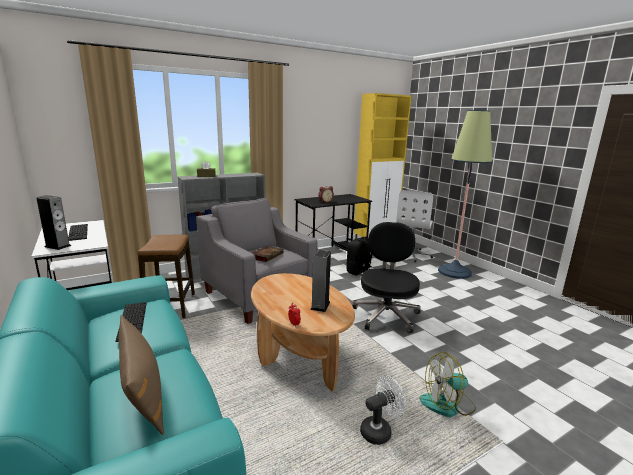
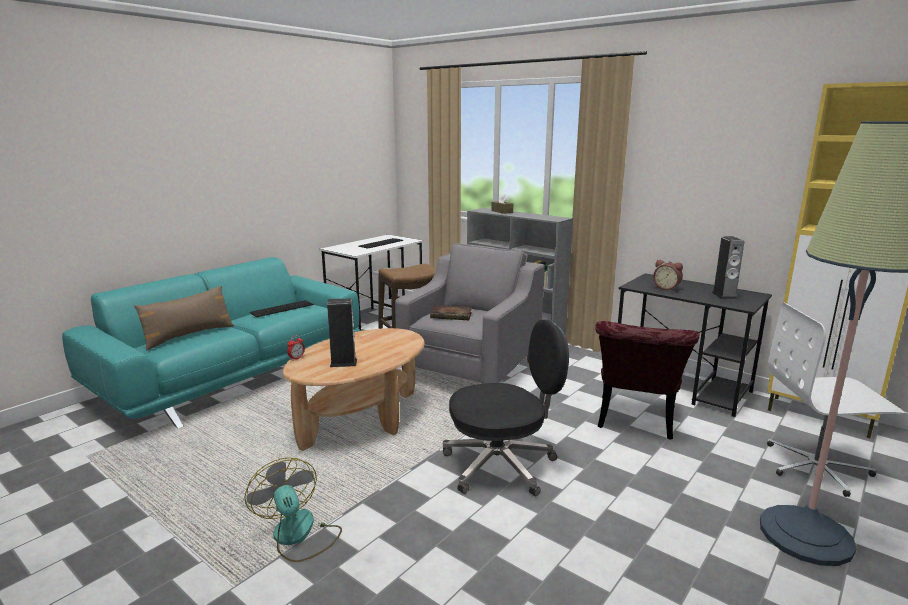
camera: 70 degrees right, 0 degrees up
speaker [36,195,71,250] -> speaker moved to [712,236,744,299]
black backpack [346,237,372,276] -> red chair [595,321,700,440]
white fan [360,375,406,445] -> none

